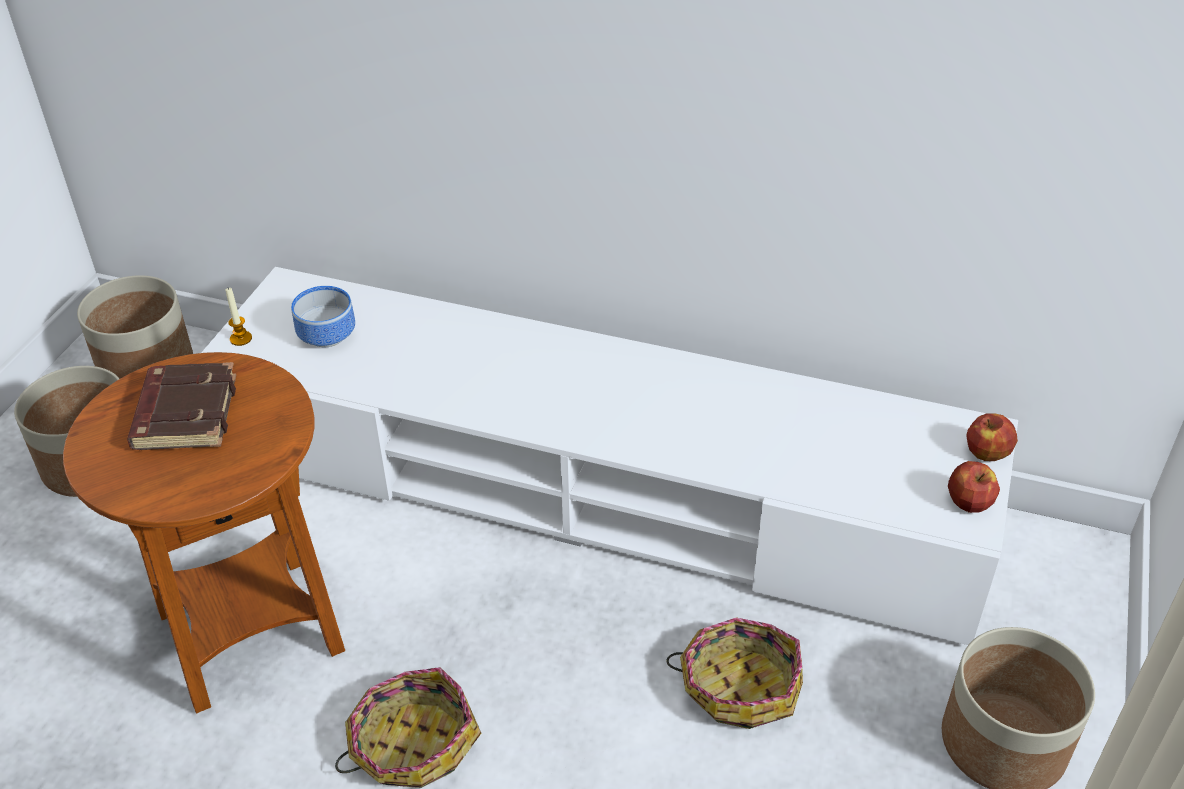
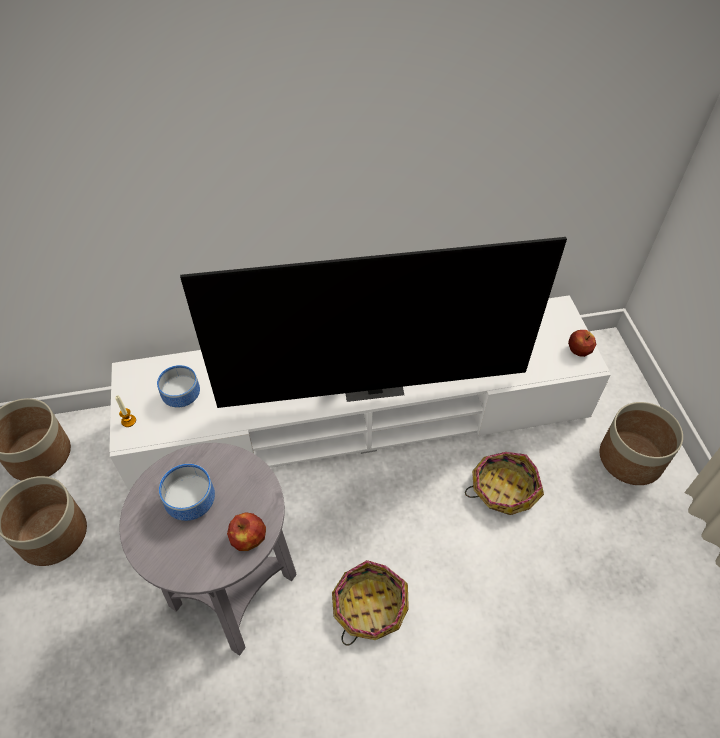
camera: 30 degrees left, 10 degrees up
brown side table [63,352,345,714] -> grey side table [119,443,297,656]
brown book [127,362,236,450] -> bowl [159,464,215,521]
apple [966,414,1018,461] -> apple moved to [227,512,266,551]
none -> television [180,237,567,408]

